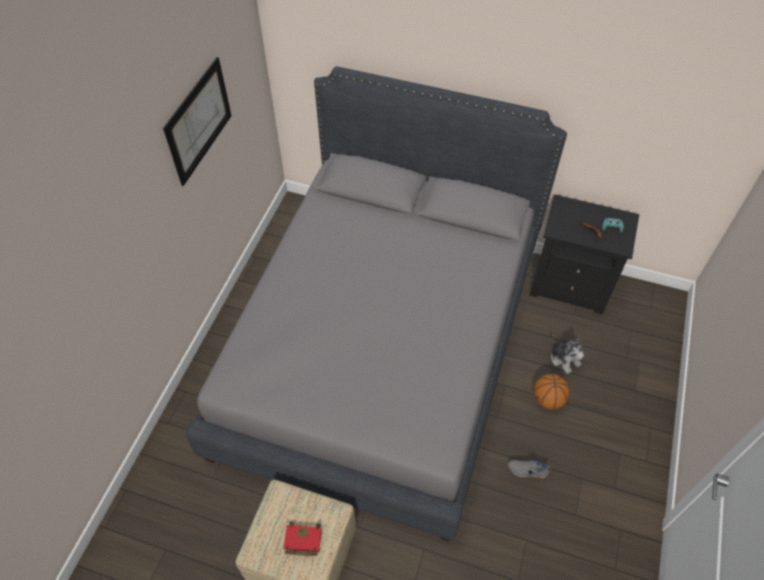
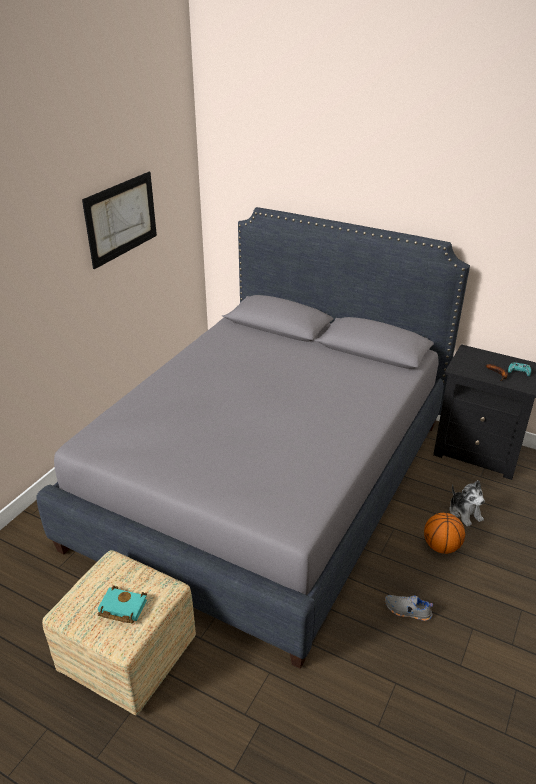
camera: 10 degrees right, 20 degrees down
red book [283,522,322,556] -> turquoise book [98,586,147,623]

